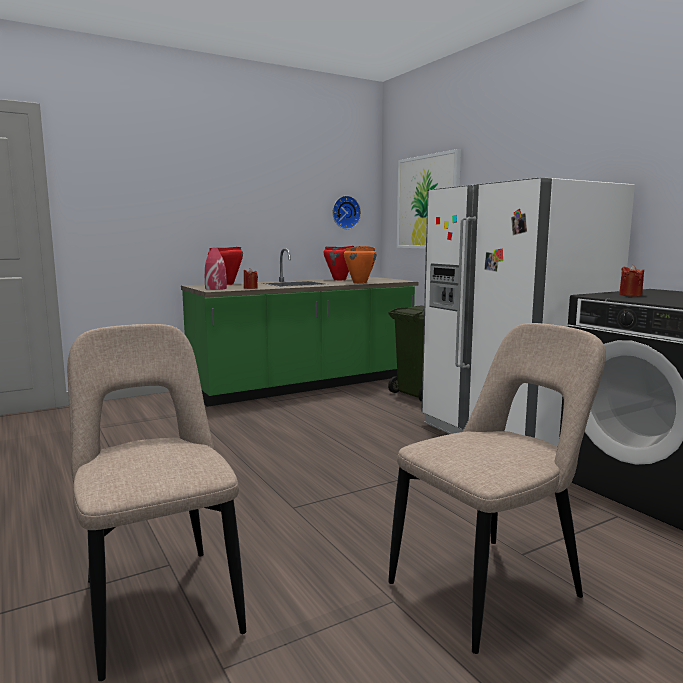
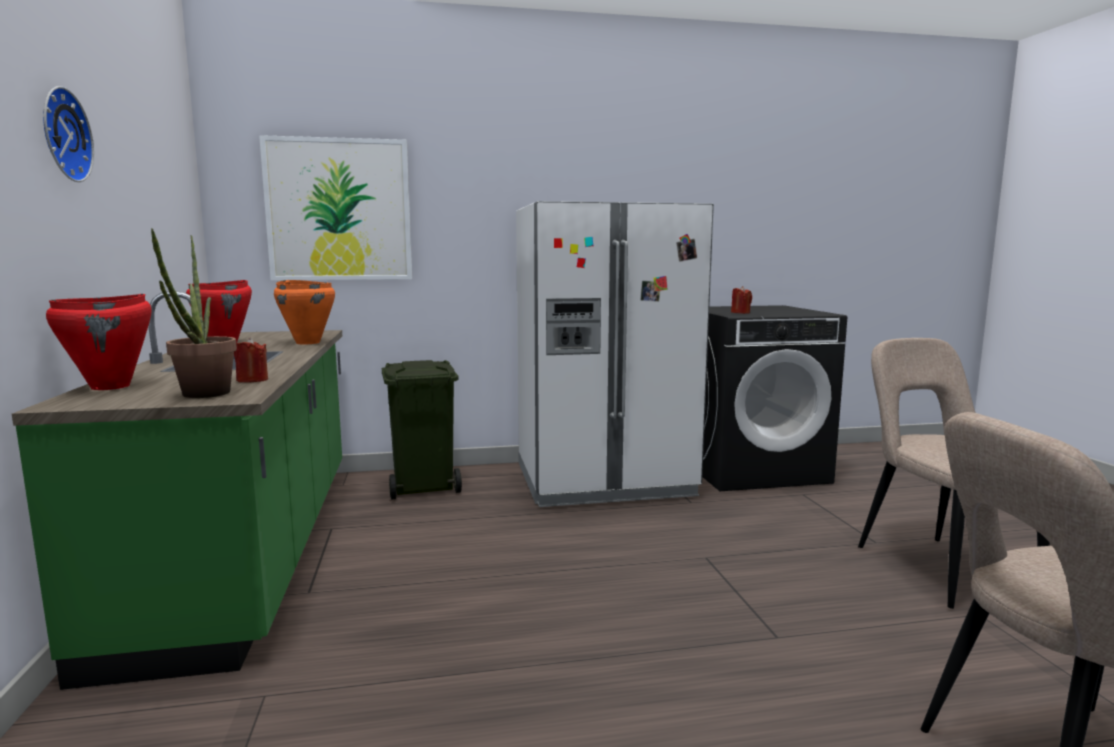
camera: 70 degrees left, 0 degrees up
red vase [205,247,227,290] -> potted plant [151,228,237,398]
wall clock [333,196,361,229] -> wall clock moved to [43,86,94,182]

